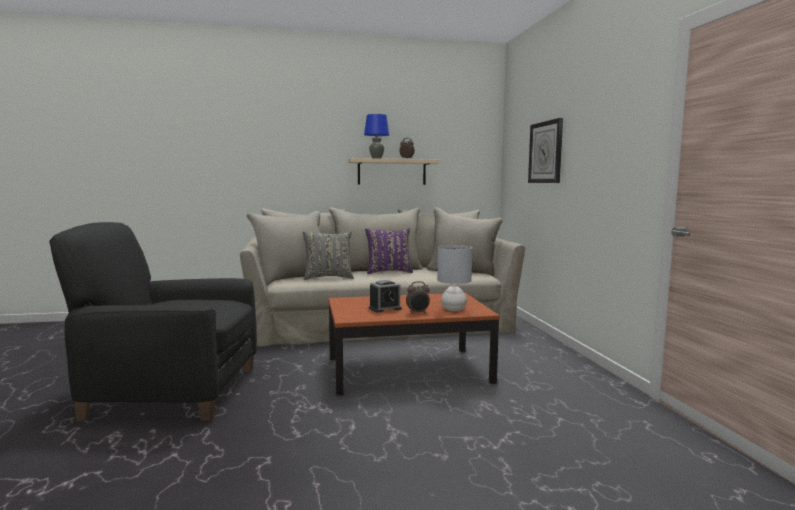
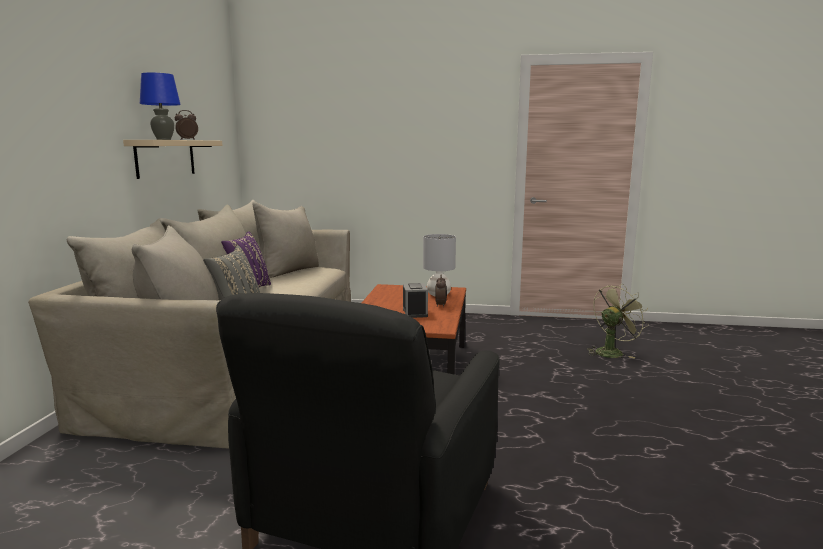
camera: 70 degrees left, 5 degrees up
wall clock [528,118,563,183] -> none
none -> green fan [587,284,649,359]

